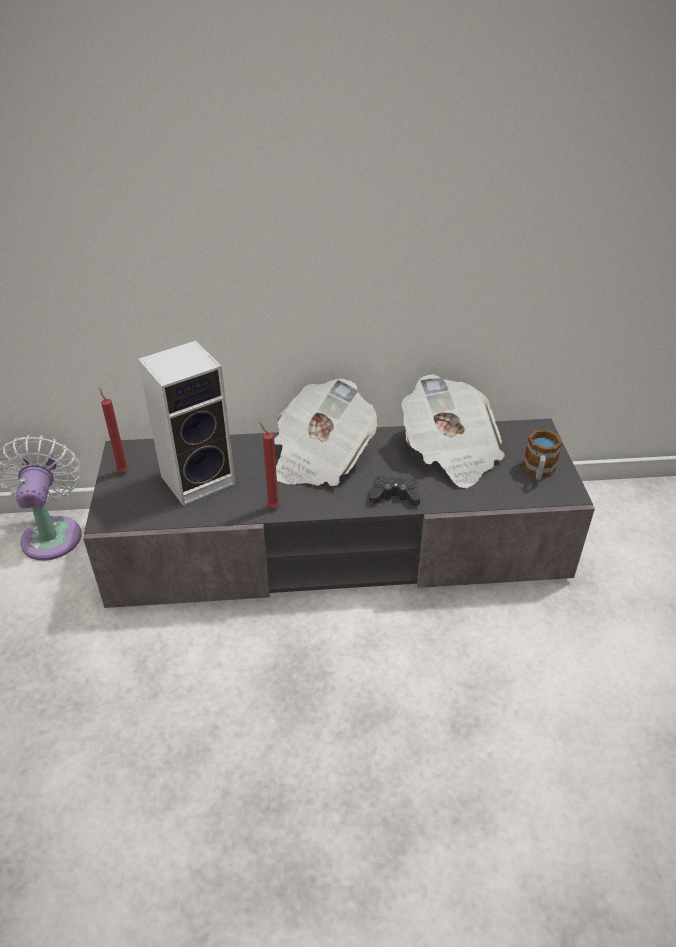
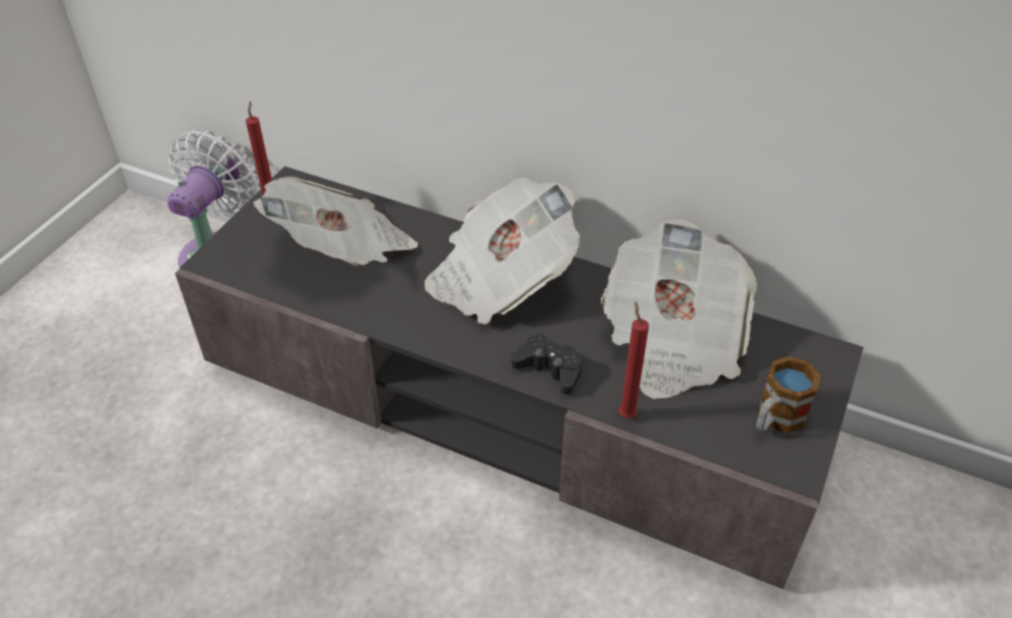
camera: 30 degrees right, 5 degrees up
speaker [138,341,235,506] -> newspaper [253,176,418,266]
red candle [259,422,280,507] -> red candle moved to [619,301,649,418]

